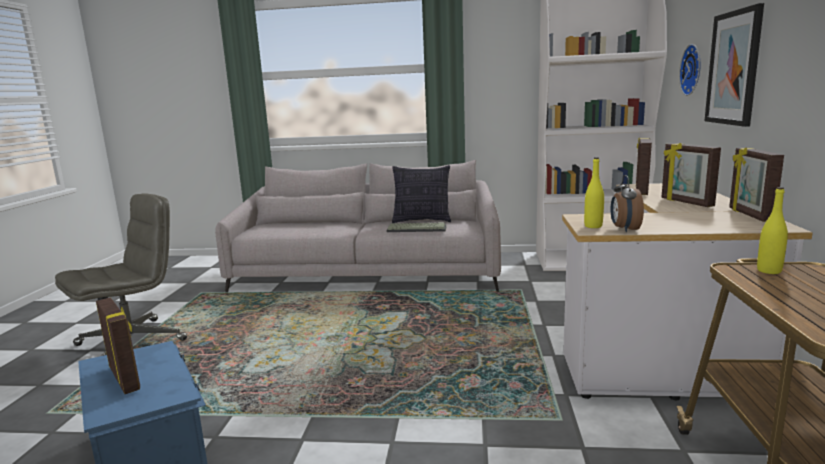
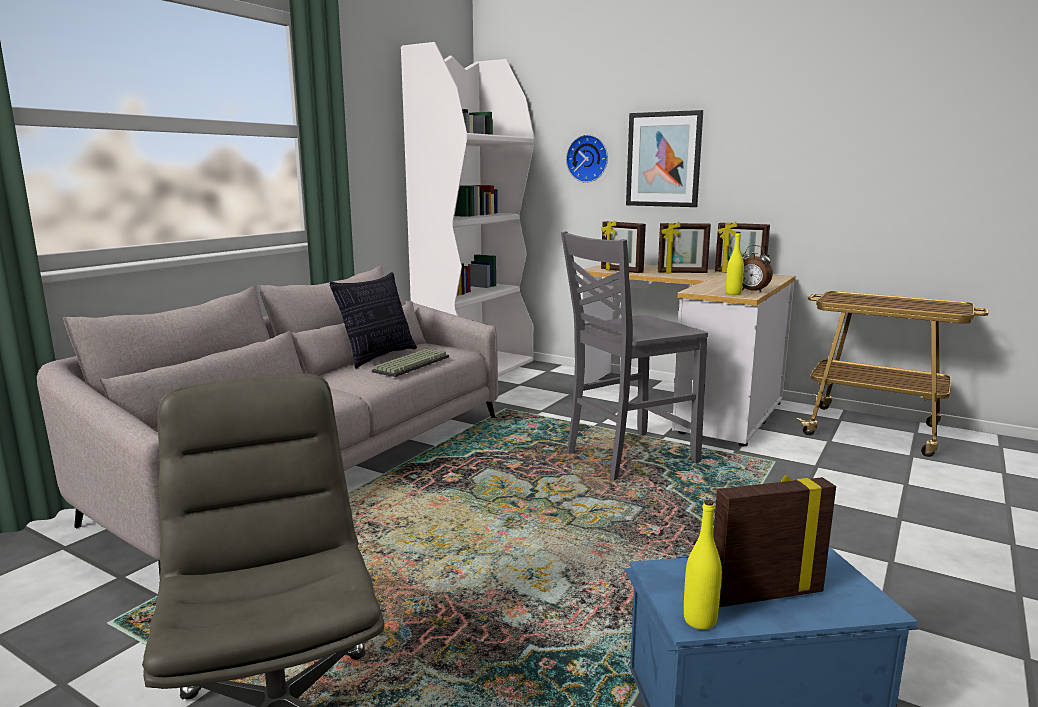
camera: 65 degrees left, 0 degrees up
yellow bottle [757,187,788,274] -> yellow bottle moved to [684,499,722,630]
none -> grey chair [561,231,708,481]

